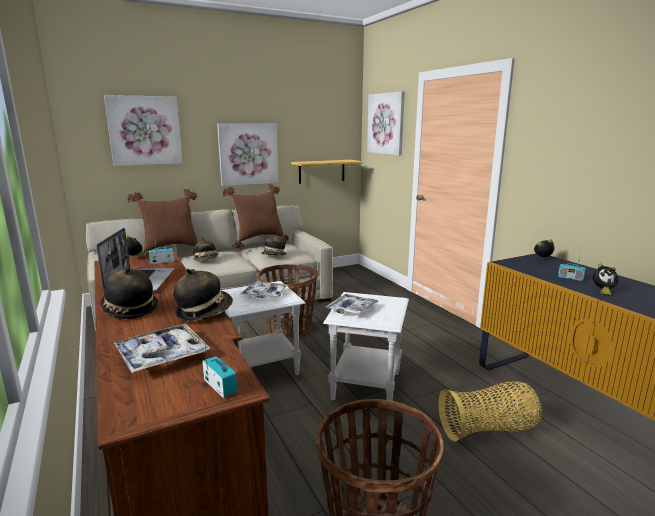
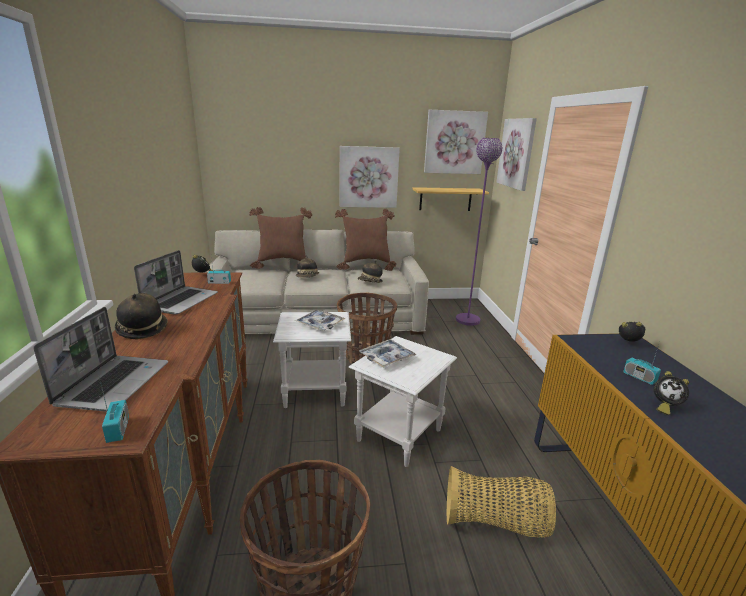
camera: 20 degrees right, 5 degrees up
picture [104,95,183,166] -> picture moved to [424,110,488,174]
tray [114,324,210,373] -> laptop [33,307,168,412]
hat [173,269,233,322] -> none
none -> purple floor lamp [456,138,503,326]

